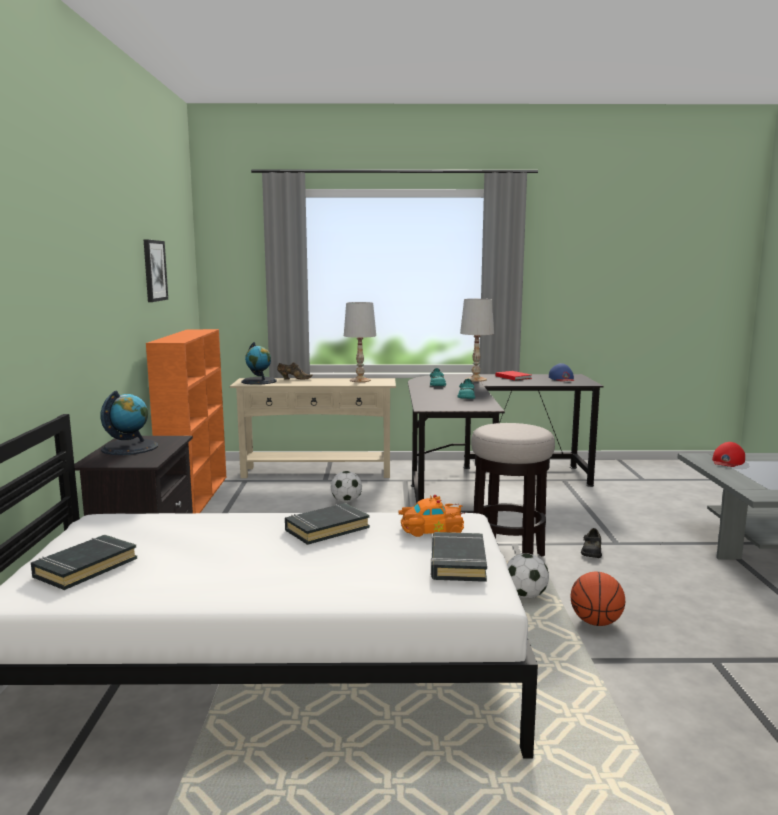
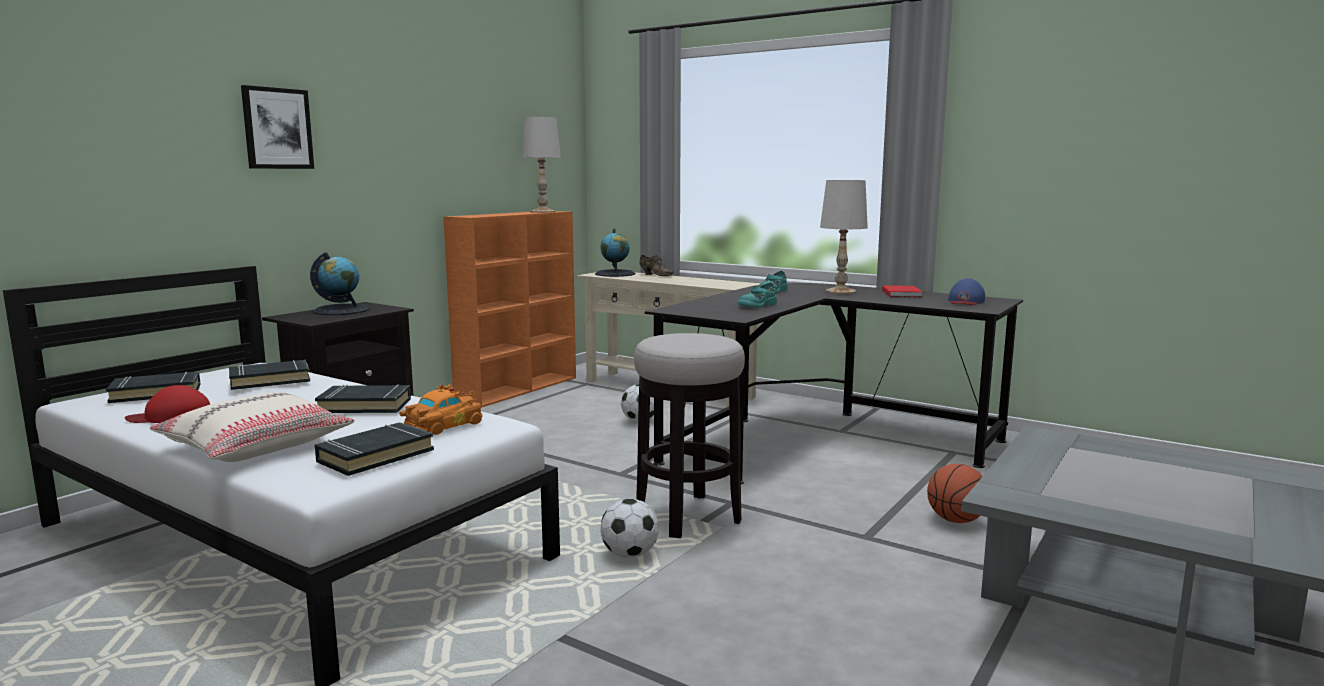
camera: 35 degrees right, 0 degrees up
picture [144,239,168,302] -> picture moved to [241,85,314,169]
white table lamp [344,302,376,382] -> white table lamp moved to [522,117,561,213]
orange toy car [399,495,465,537] -> orange toy car turned 75 degrees counterclockwise [400,384,483,435]
basketball [571,572,625,626] -> basketball moved to [927,464,983,523]
black shoe [581,528,602,558] -> none
red cap [712,442,745,467] -> red cap moved to [125,385,210,423]
none -> beige pillow [150,392,355,462]
none -> black book [229,360,310,390]

